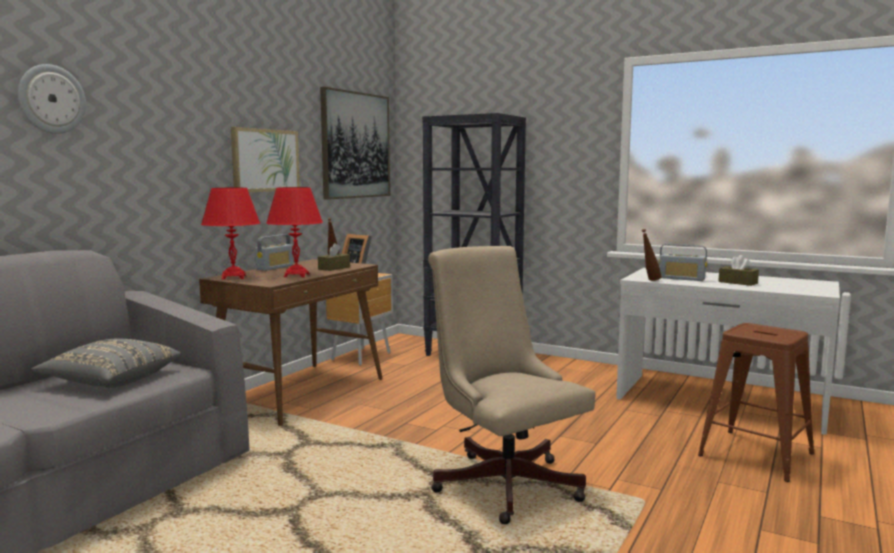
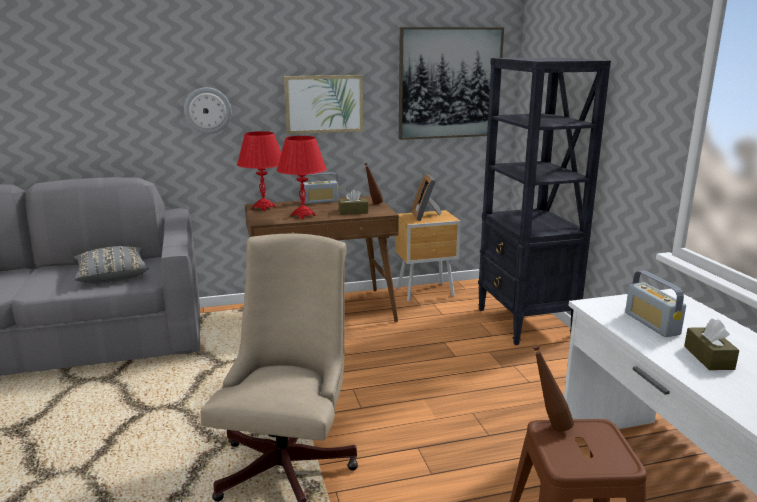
camera: 45 degrees right, 10 degrees up
wall clock [18,64,86,134] -> wall clock moved to [184,87,231,134]
brown bottle [642,229,662,281] -> brown bottle moved to [532,345,574,432]

